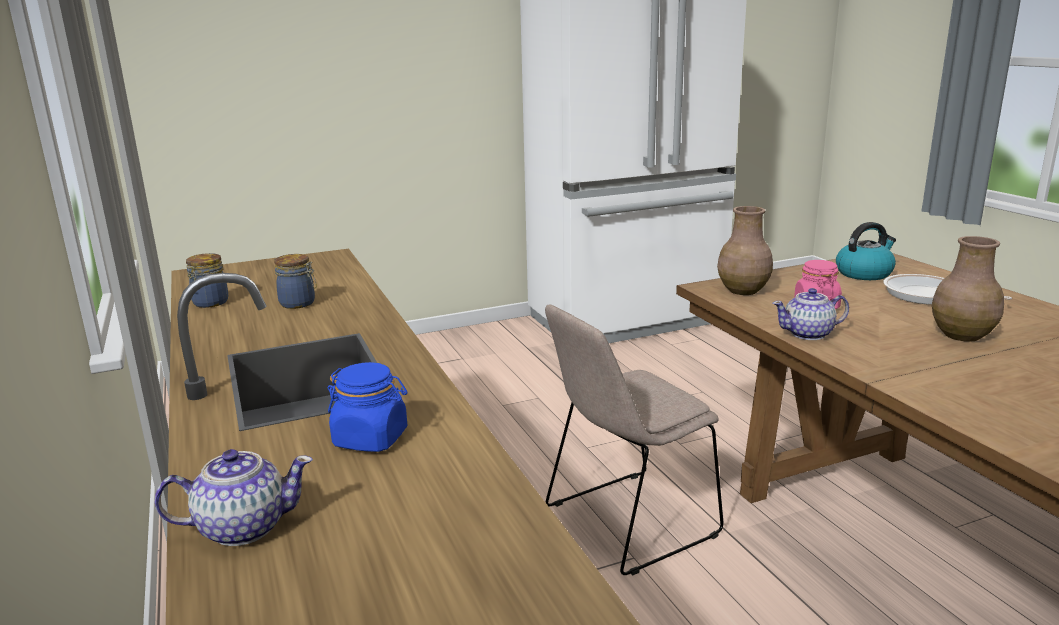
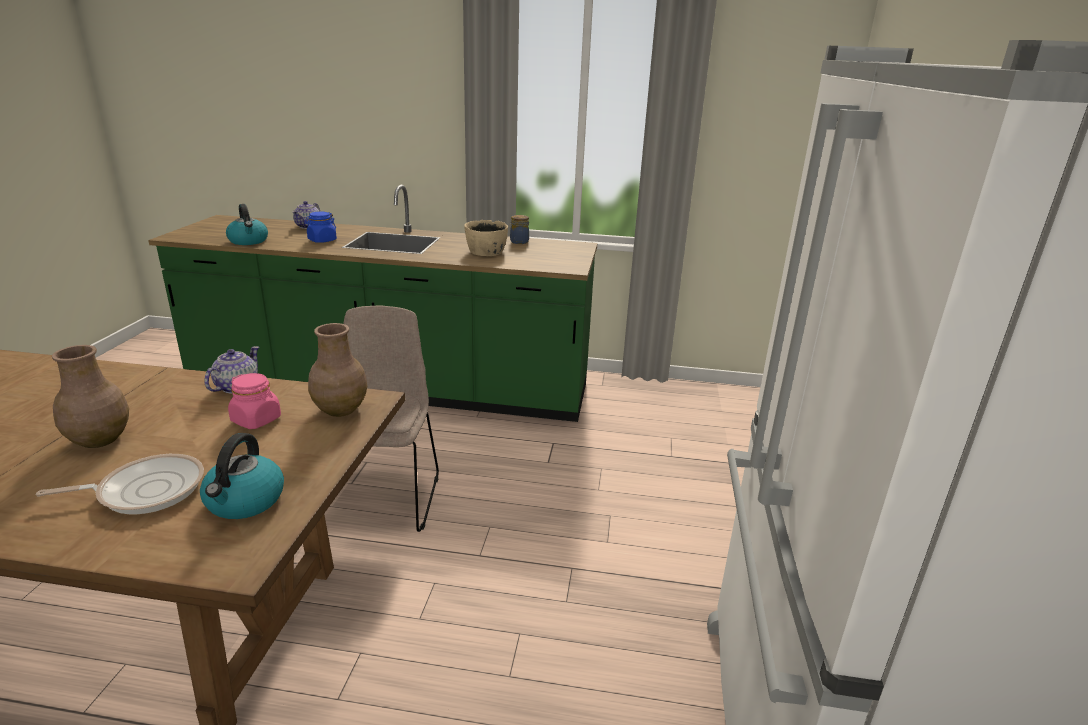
camera: 120 degrees right, 5 degrees up
jar [274,254,317,309] -> beige bowl [464,220,508,256]
none -> kettle [226,204,268,245]

